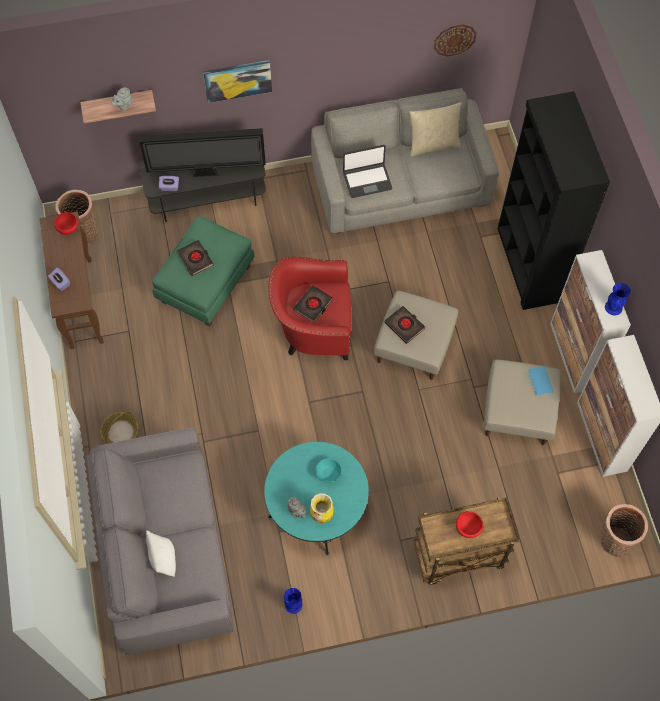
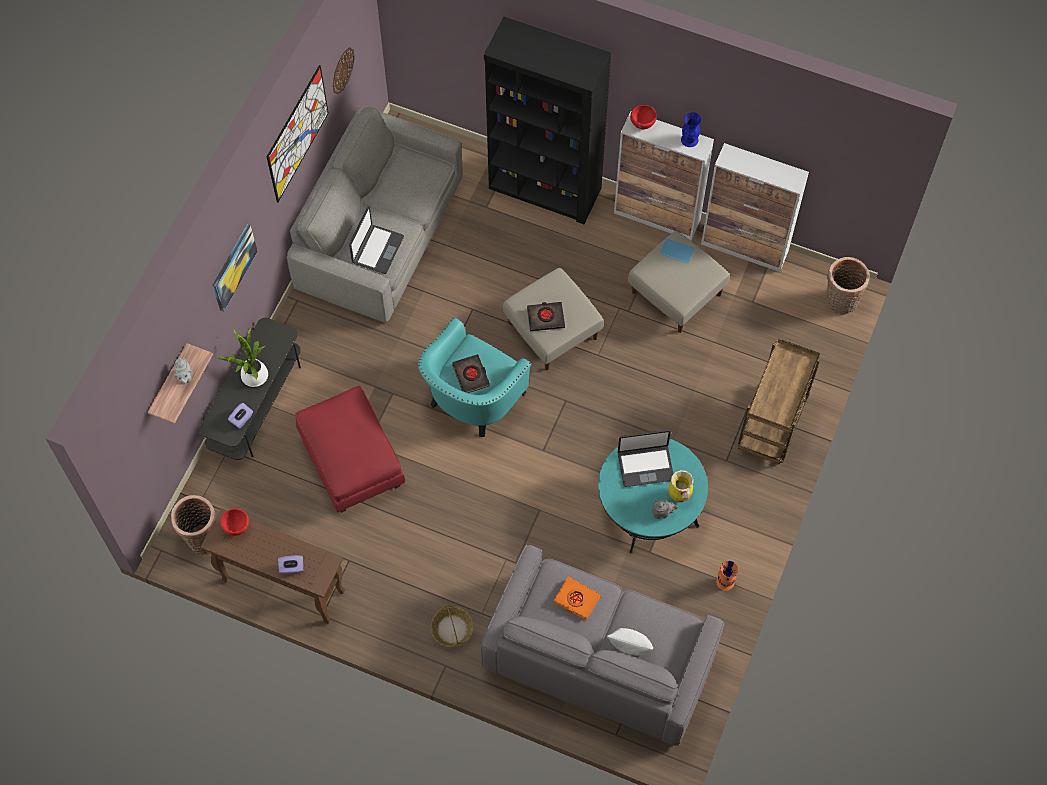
camera: 55 degrees left, 0 degrees up
television [139,128,266,177] -> potted plant [217,327,268,387]
green ottoman [152,216,254,326] -> red ottoman [295,386,405,513]
black book [177,240,214,276] -> none
red armchair [268,256,351,360] -> turquoise armchair [418,318,531,437]
blue vase [284,588,302,614] -> orange vase [716,561,738,591]
turquoise bowl [315,458,342,483] -> laptop [618,430,674,487]
beige pillow [409,102,462,156] -> none
red bowl [456,511,483,538] -> red bowl moved to [630,105,657,129]
none -> picture [267,65,329,202]
none -> orange book [554,577,601,620]

